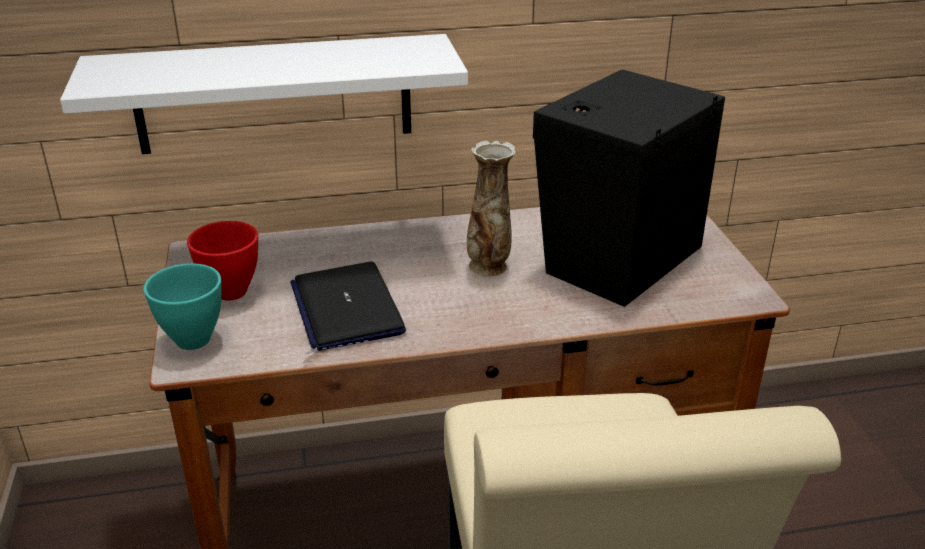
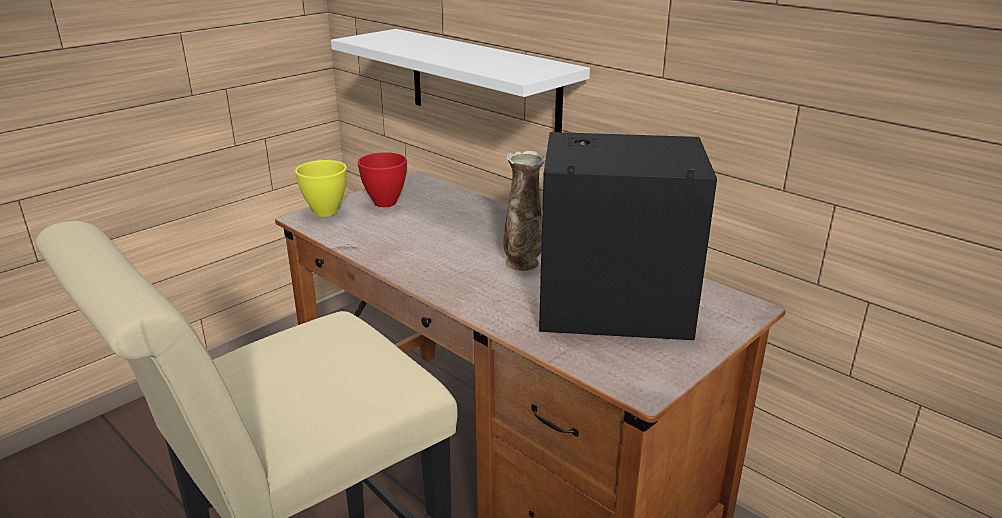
camera: 55 degrees right, 5 degrees down
turquoise bowl [143,263,222,350] -> yellow bowl [295,160,347,217]
laptop [290,262,406,351] -> none

